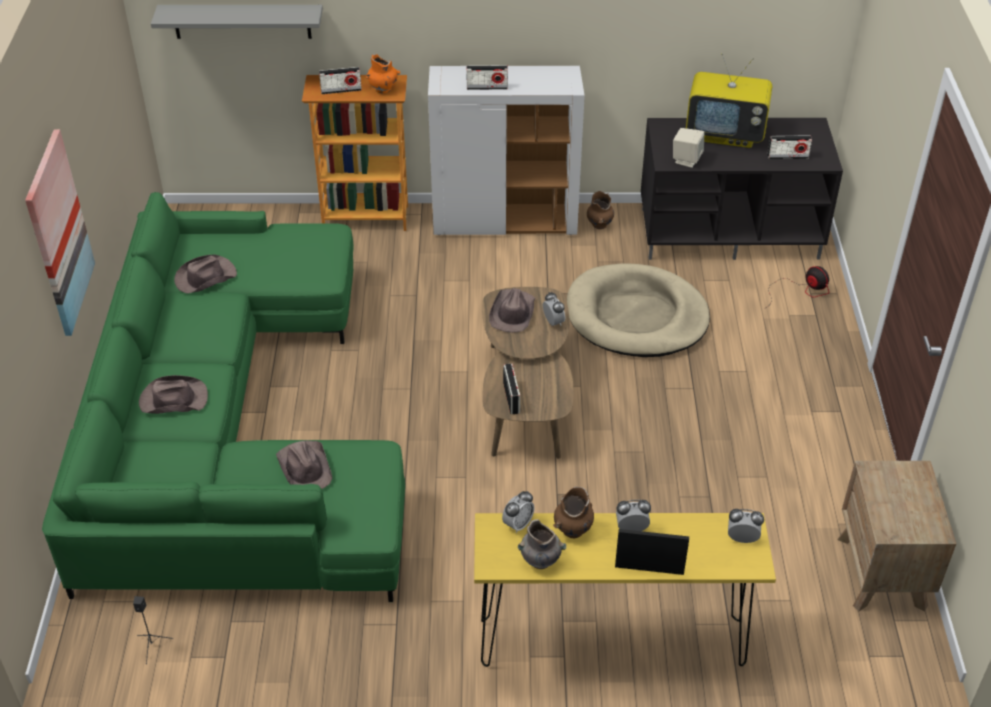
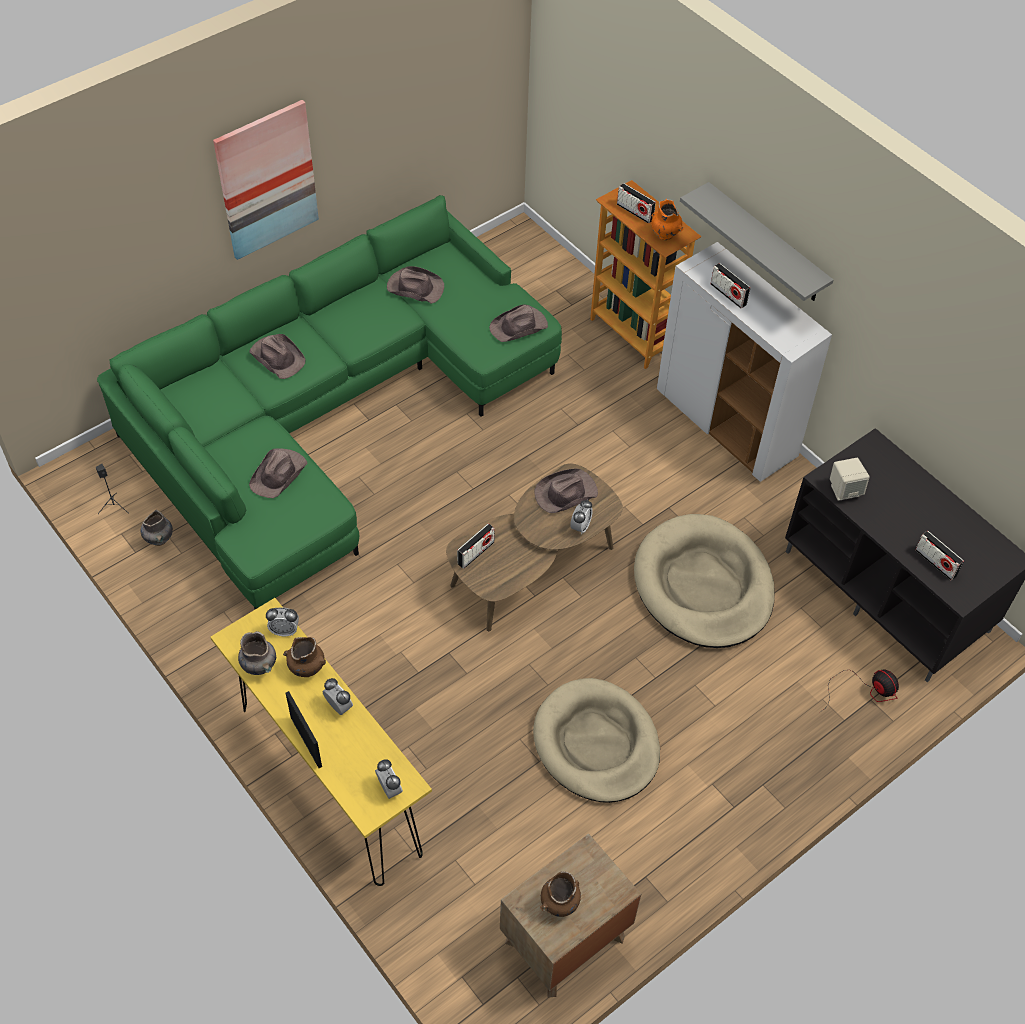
camera: 50 degrees right, 10 degrees up
grey shelf [151,5,323,39] -> grey shelf moved to [680,182,833,301]
brown vase [587,191,614,229] -> brown vase moved to [540,871,581,917]
television [686,53,772,148] -> none
fan [766,266,829,308] -> fan turned 45 degrees counterclockwise [819,670,899,713]
none -> grey vase [140,509,173,546]
none -> brown hat [489,304,548,342]
none -> beige dog bed [533,678,660,803]

